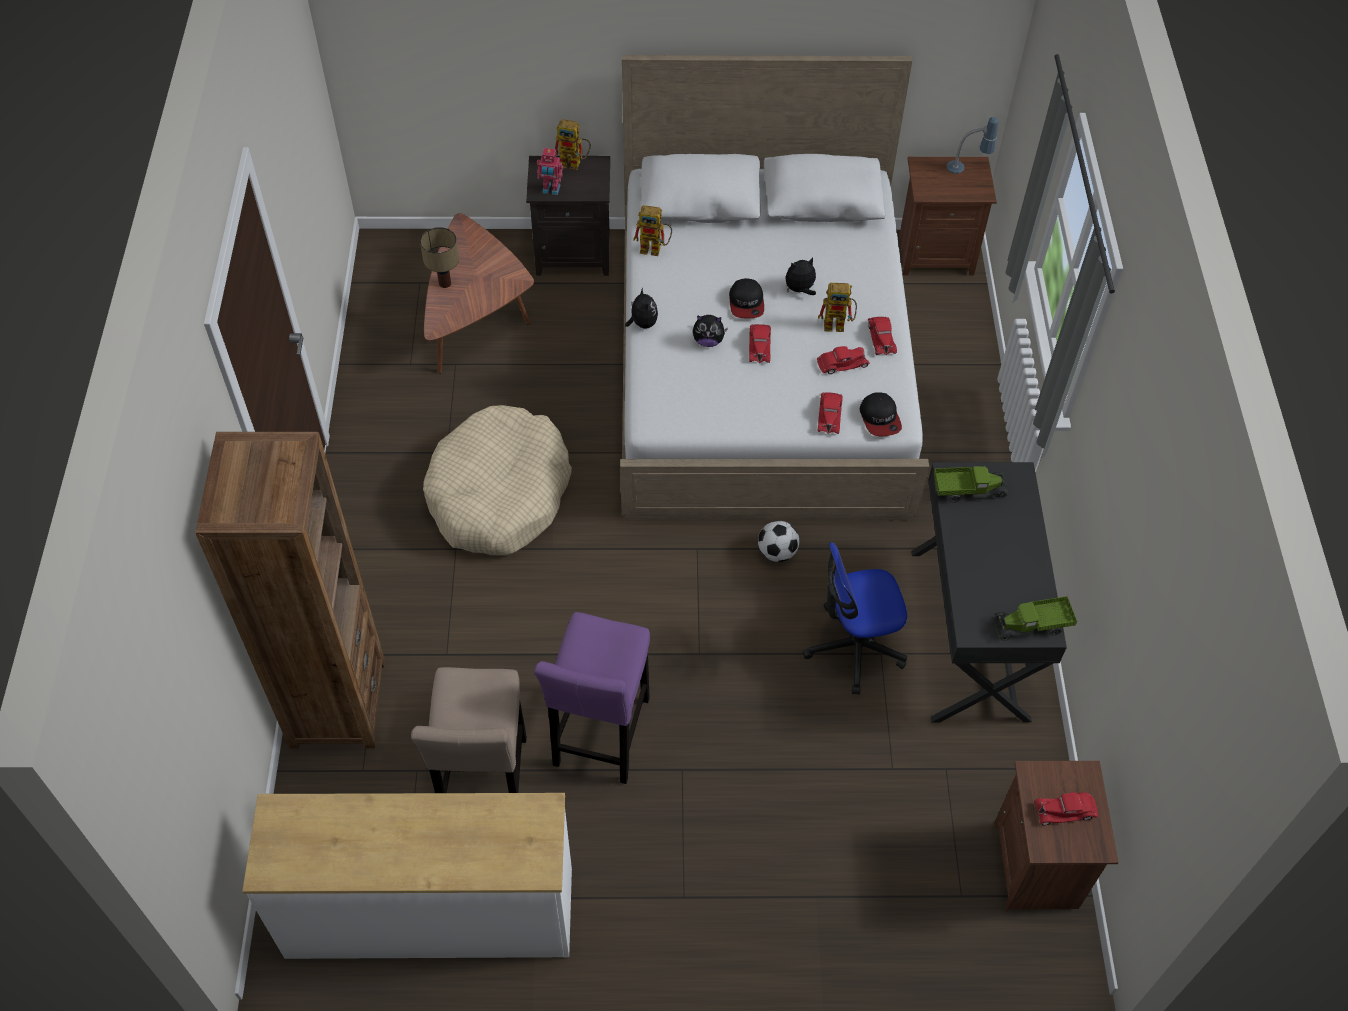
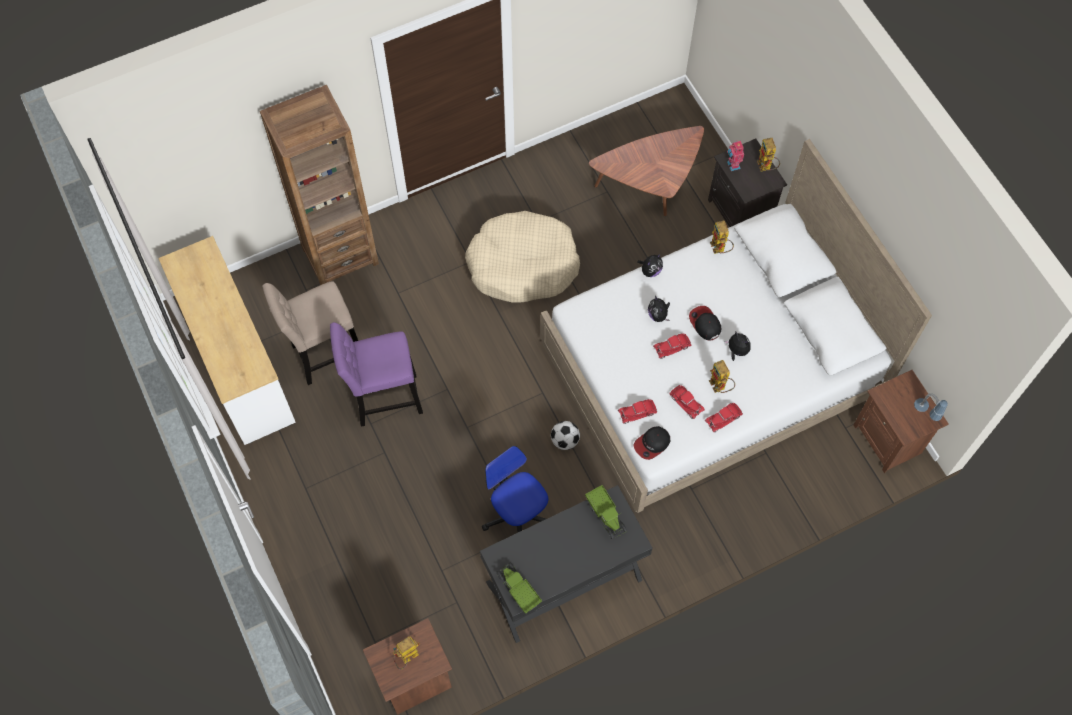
camera: 65 degrees right, 10 degrees up
table lamp [420,227,459,288] -> none
cap [729,278,764,319] -> cap turned 90 degrees clockwise [689,306,721,340]
red toy car [1034,792,1099,826] -> toy robot [392,636,420,670]

